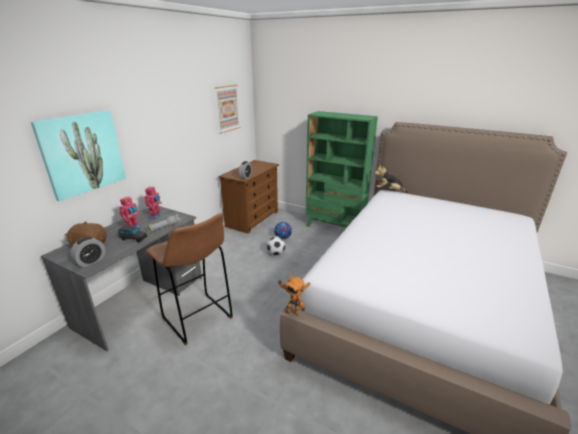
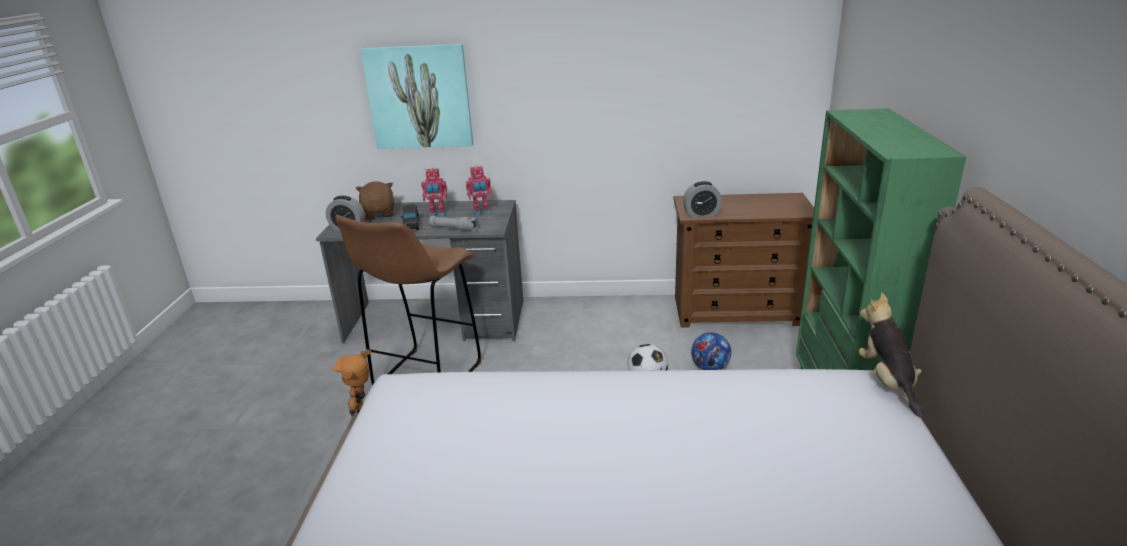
camera: 65 degrees right, 0 degrees up
picture [215,85,240,134] -> none

